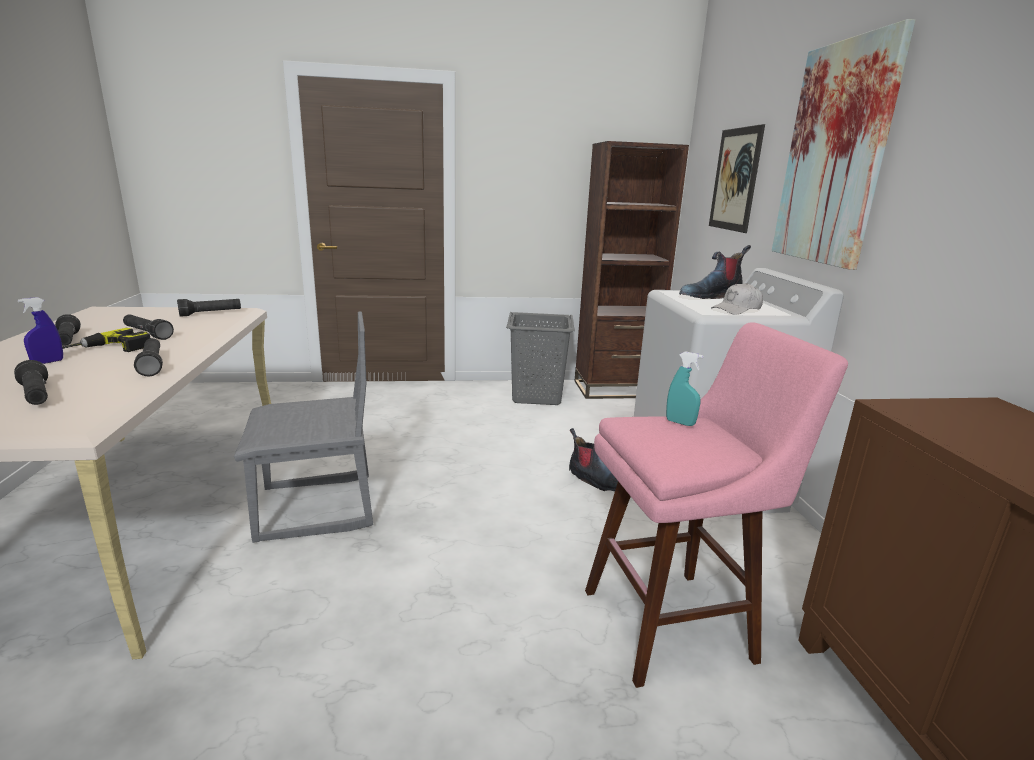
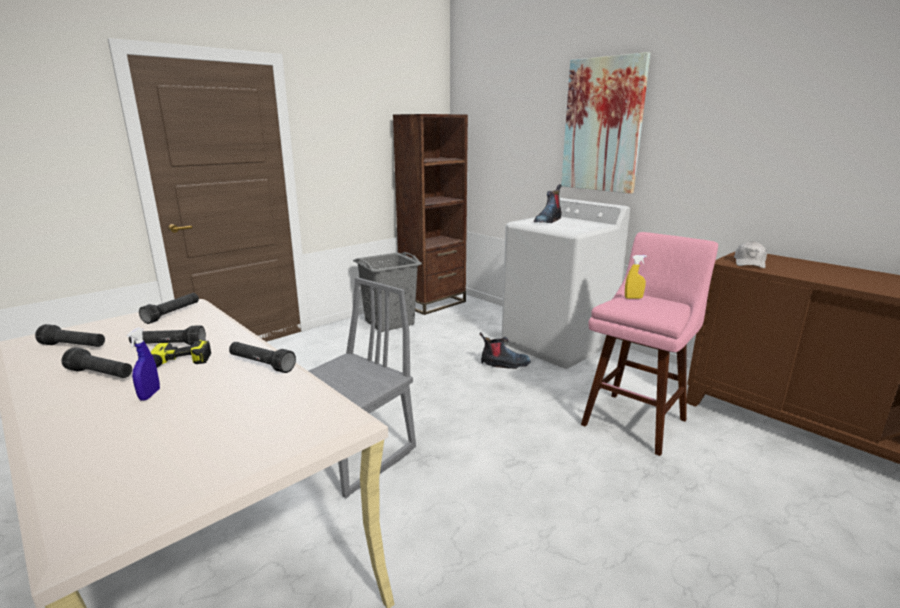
camera: 35 degrees left, 0 degrees up
black flashlight [14,360,48,405] -> black flashlight moved to [35,324,105,347]
turquoise spray bottle [666,351,703,426] -> yellow spray bottle [625,255,647,299]
picture [709,124,765,233] -> none
white cap [711,283,763,315] -> white cap moved to [734,241,767,268]

